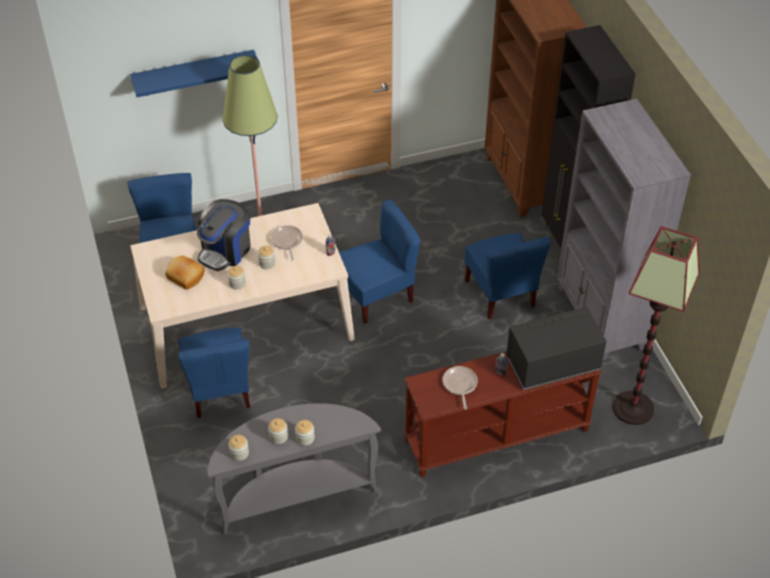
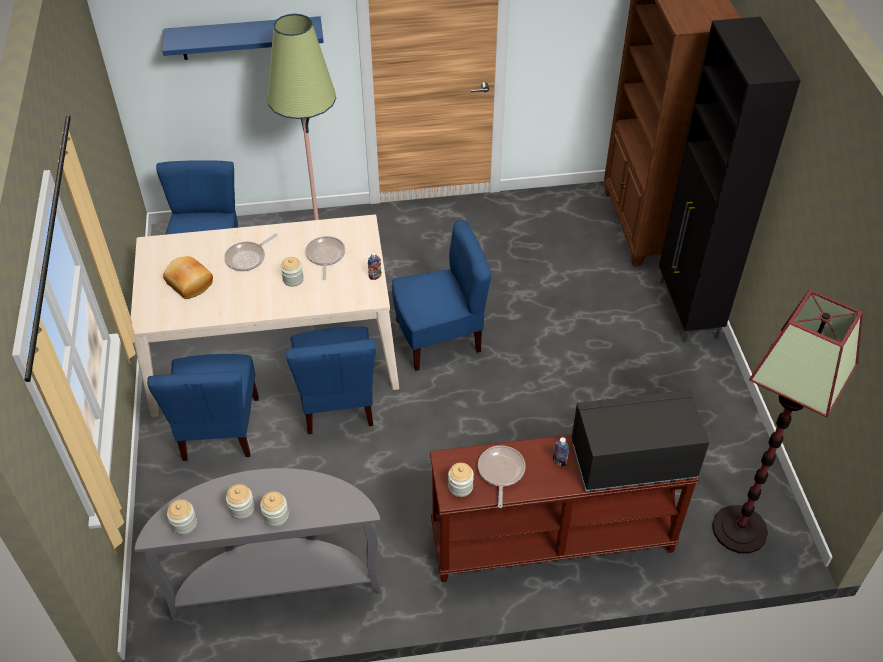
camera: 10 degrees right, 0 degrees up
coffee machine [197,199,251,271] -> frying pan [224,233,278,271]
jar [228,266,246,290] -> jar moved to [448,463,474,497]
blue chair [465,233,551,319] -> blue chair moved to [285,327,376,434]
grey bookcase [557,99,691,360] -> none

